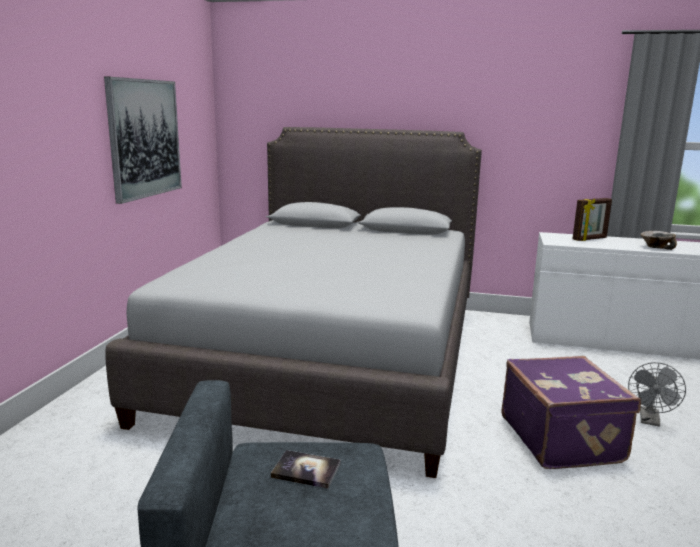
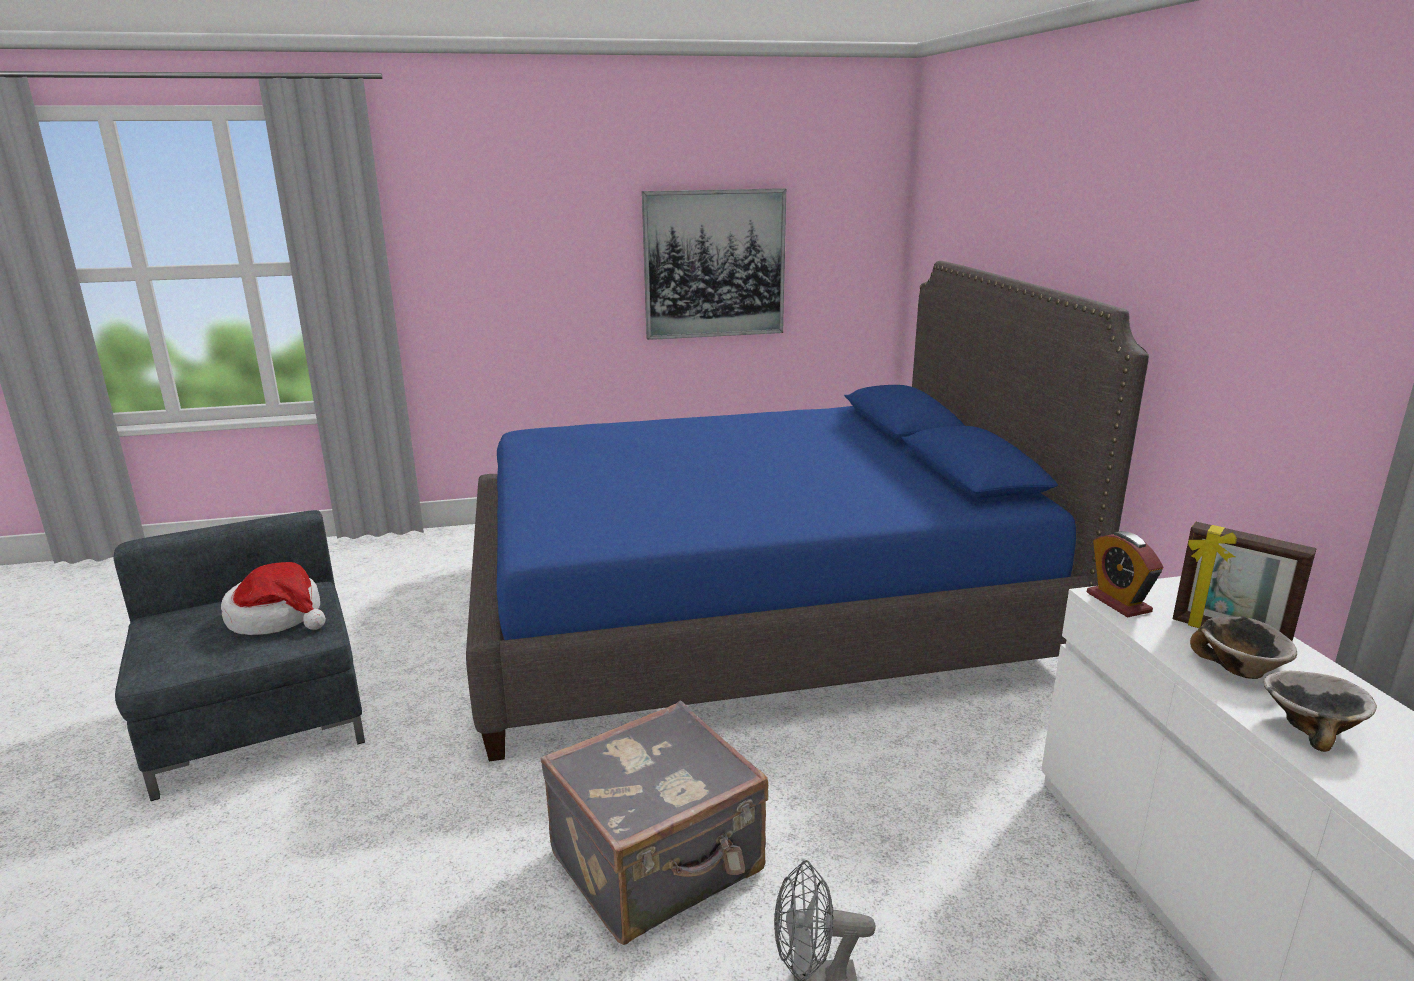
camera: 65 degrees right, 5 degrees up
grey bed [105,127,482,478] -> blue bed [466,261,1149,761]
book [271,450,341,489] -> hat [221,562,326,635]
purple suitcase [501,356,641,469] -> grey suitcase [540,701,768,945]
none -> alarm clock [1087,531,1163,618]
none -> bowl [1190,616,1297,679]

